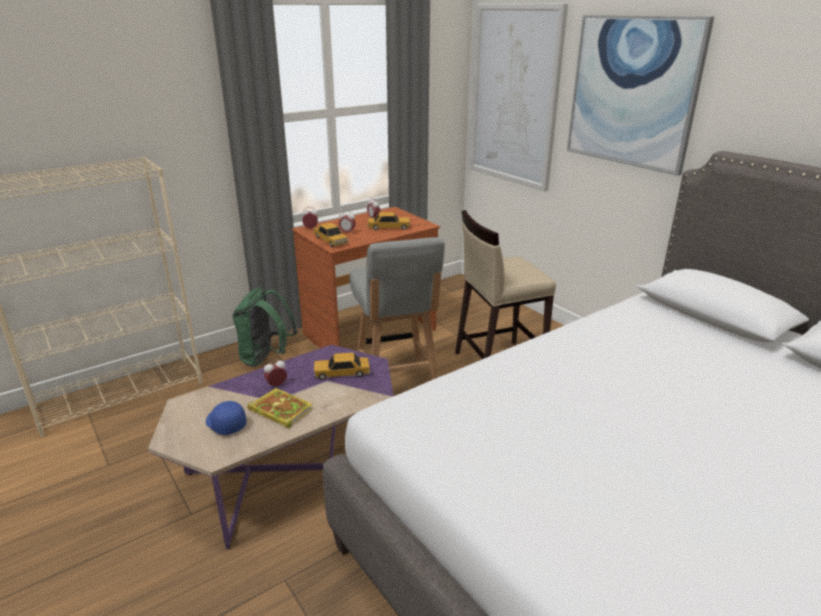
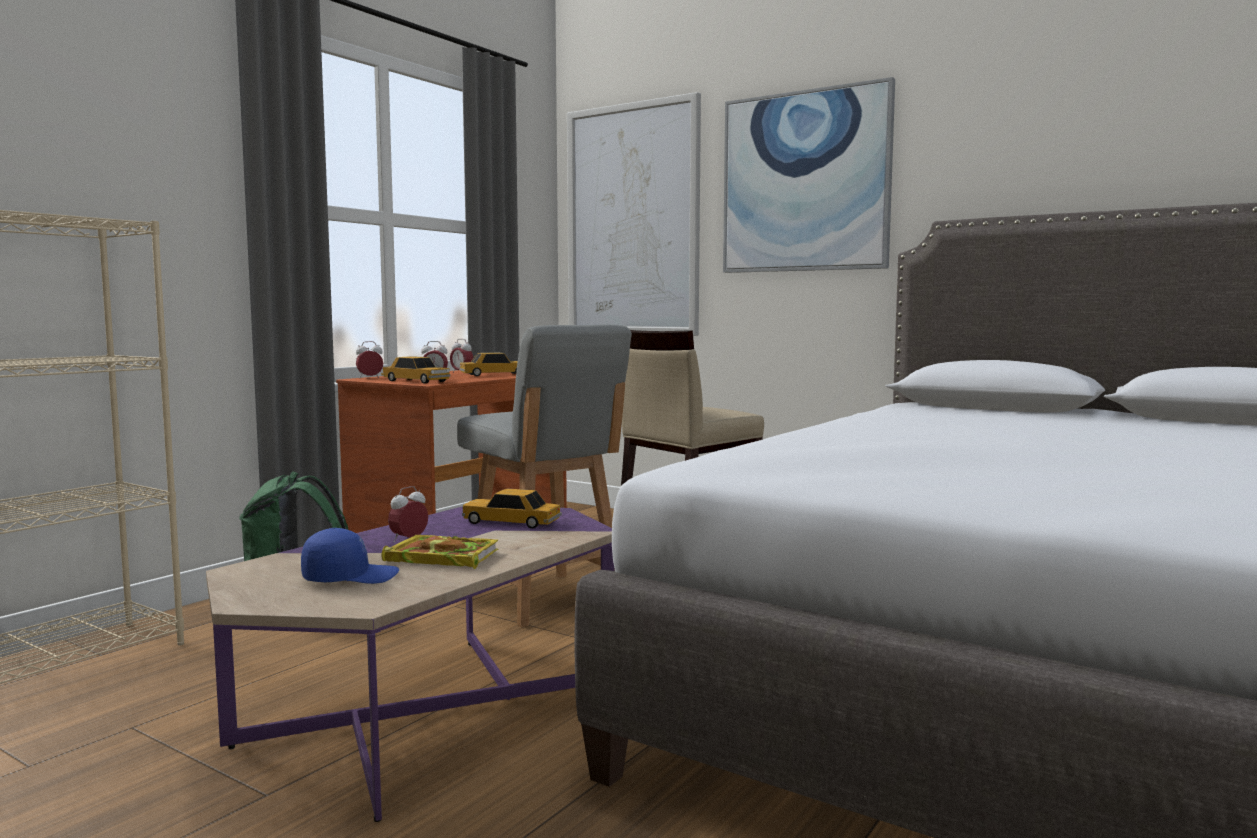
camera: 20 degrees left, 20 degrees down
blue cap [206,401,246,435] -> blue cap turned 135 degrees clockwise [301,528,399,584]
toy car [314,352,370,380] -> toy car turned 45 degrees clockwise [462,489,562,529]

